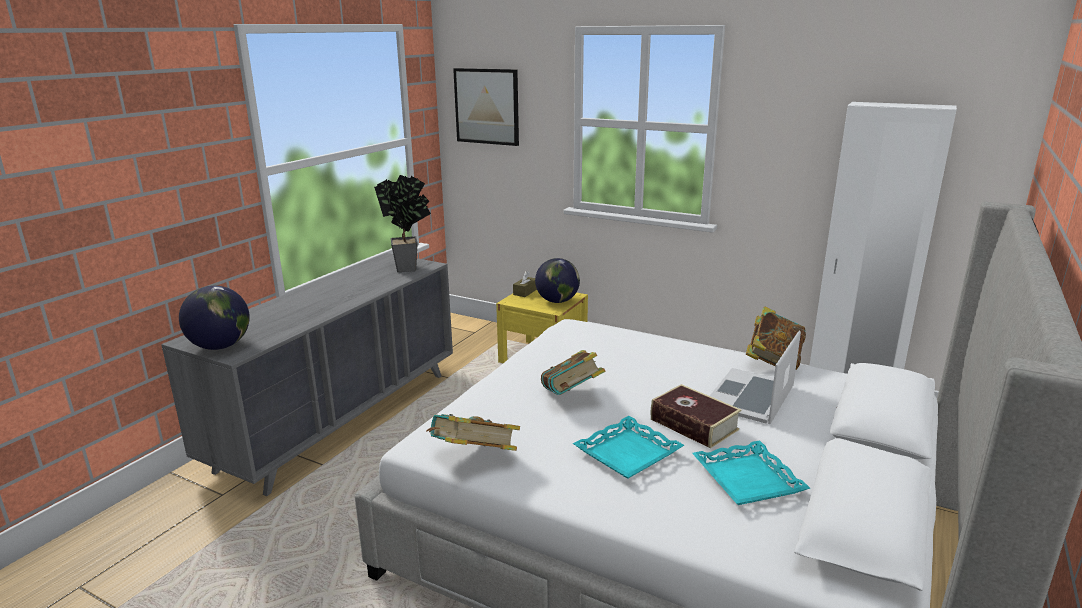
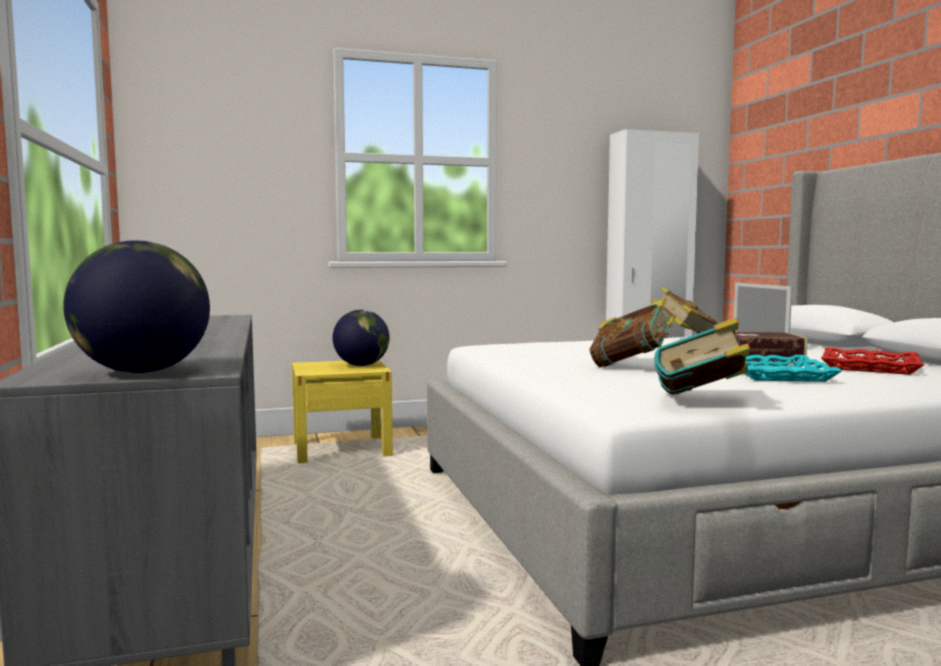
camera: 45 degrees left, 15 degrees down
potted plant [374,175,431,272] -> none
picture [453,68,519,146] -> none
brown tissue box [513,271,537,297] -> none
turquoise tray [692,441,810,505] -> red tray [821,347,924,375]

